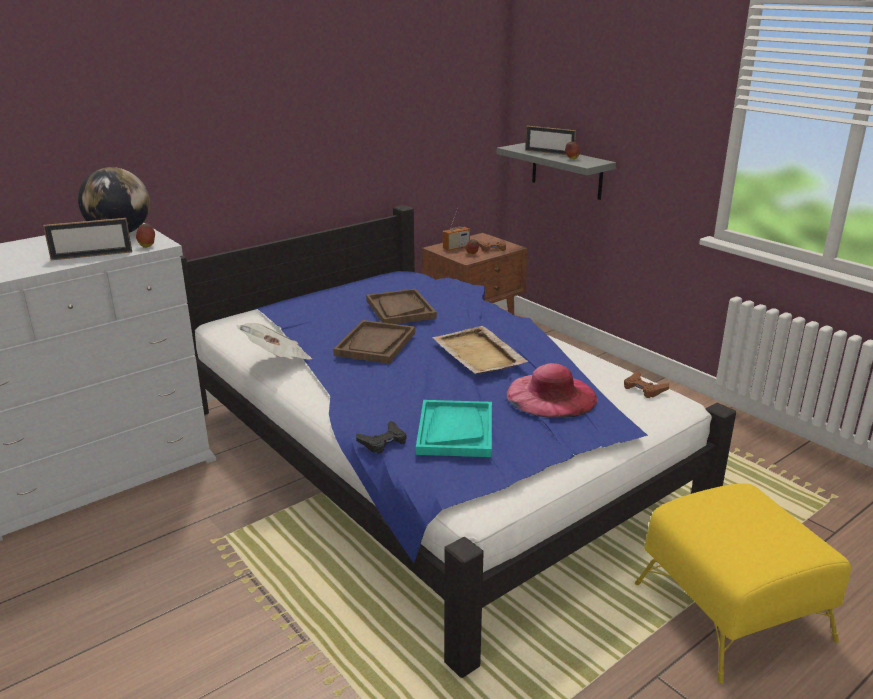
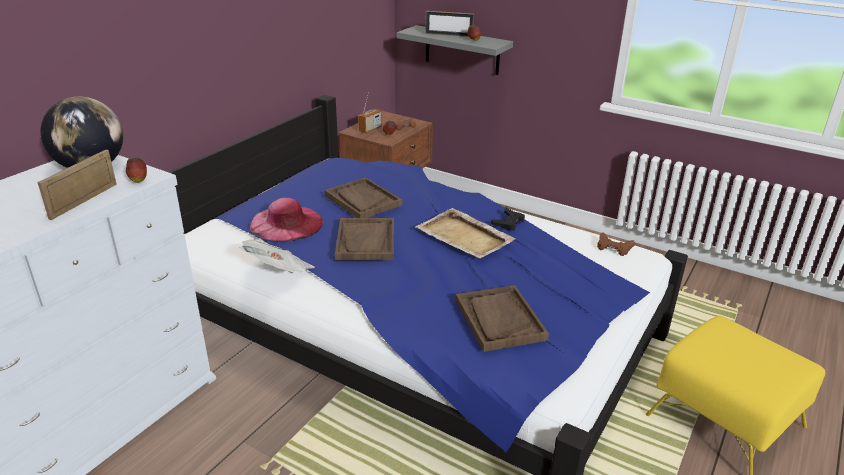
camera: 20 degrees left, 5 degrees up
picture frame [43,218,132,260] -> picture frame turned 150 degrees clockwise [37,149,117,220]
black game controller [356,421,407,454] -> black game controller moved to [491,208,525,231]
turquoise tray [416,400,492,457] -> brown tray [455,285,549,352]
pink hat [506,363,598,418] -> pink hat moved to [250,198,323,242]

